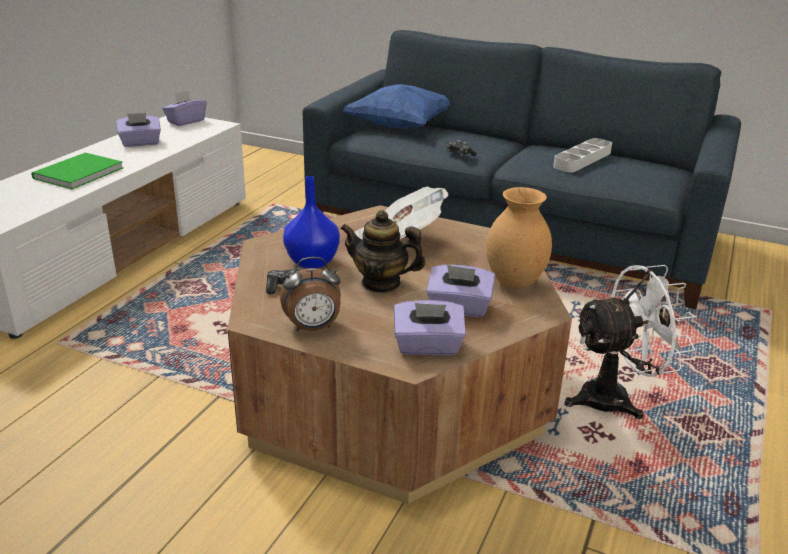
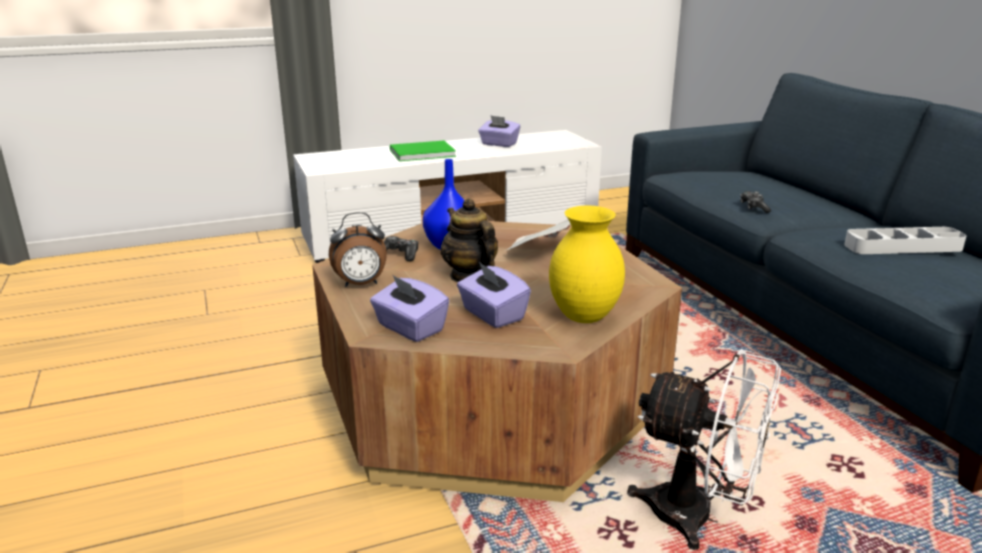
camera: 45 degrees right, 5 degrees down
purple tissue box [163,90,207,126] -> none
alarm clock [280,257,341,332] -> alarm clock turned 45 degrees counterclockwise [329,212,387,287]
blue pillow [343,84,450,129] -> none
brown vase [486,187,552,288] -> yellow vase [549,206,625,323]

